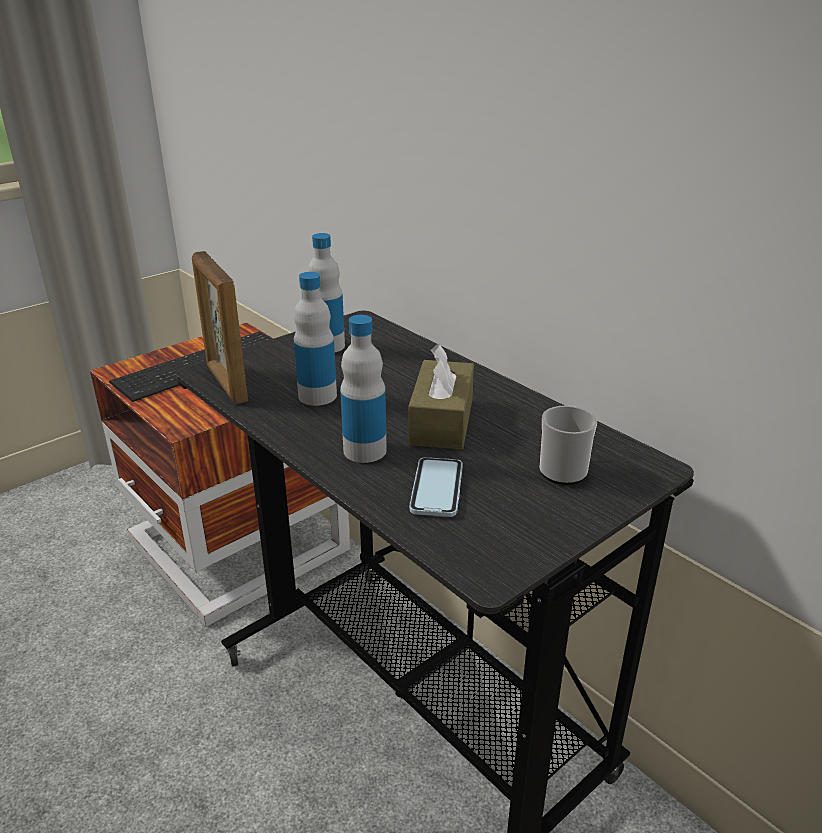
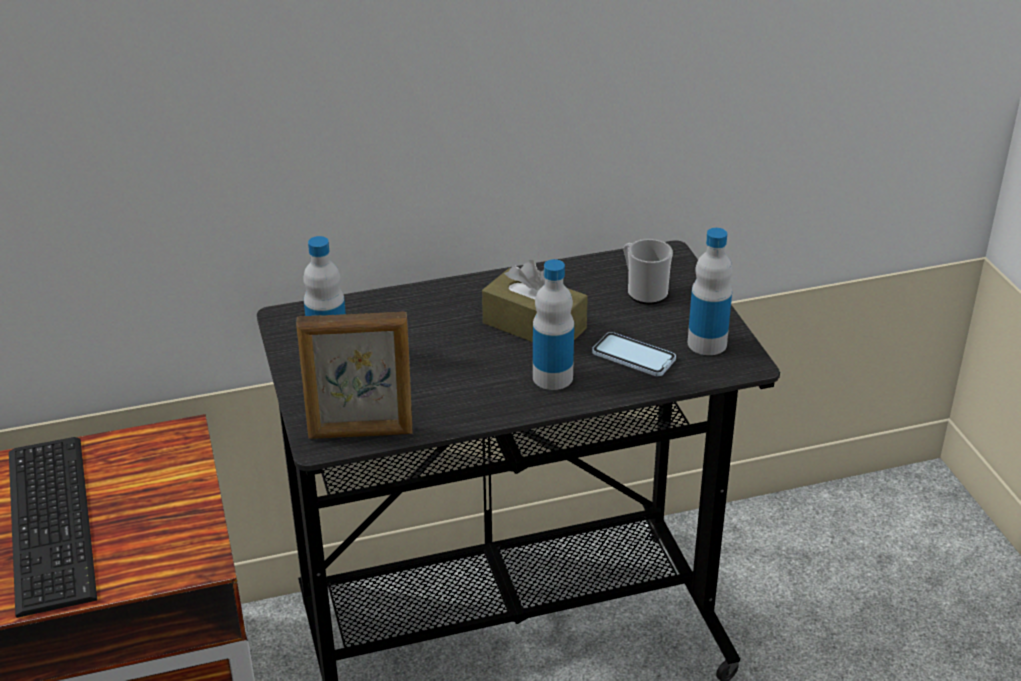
camera: 65 degrees left, 5 degrees up
bottle [294,272,337,406] -> bottle moved to [688,228,732,355]

